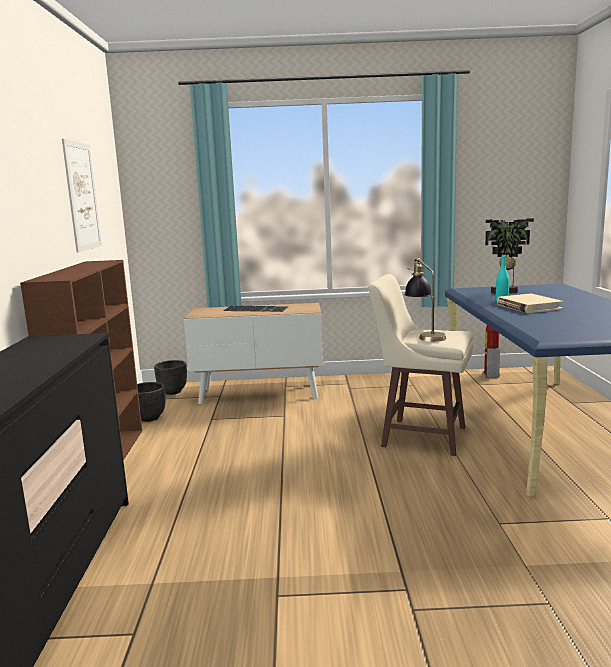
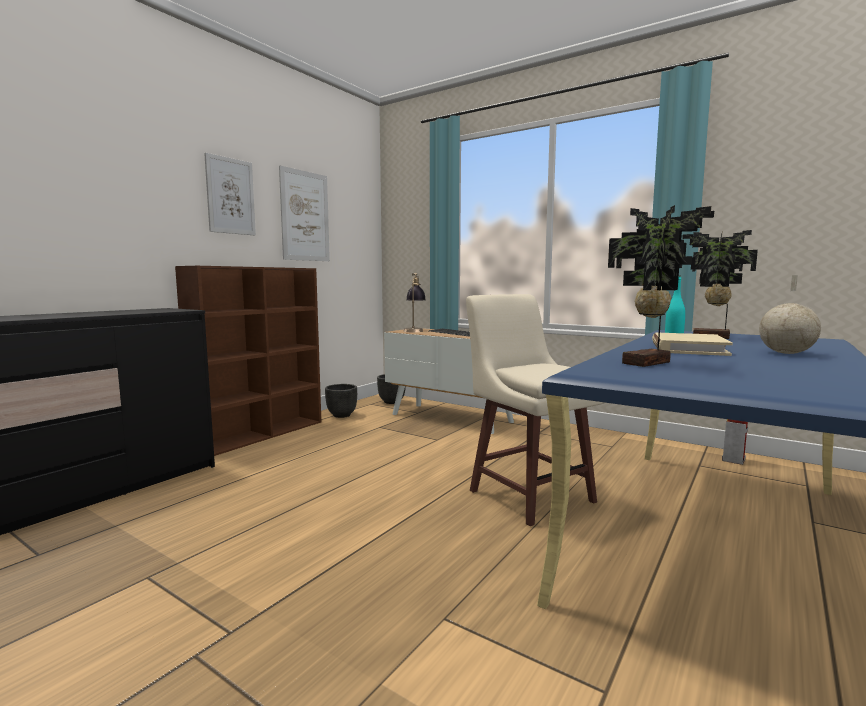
camera: 35 degrees right, 5 degrees down
table lamp [405,258,446,342] -> table lamp moved to [403,273,426,332]
none -> picture [204,153,256,235]
none -> potted plant [608,205,714,367]
none -> globe [759,275,821,354]

